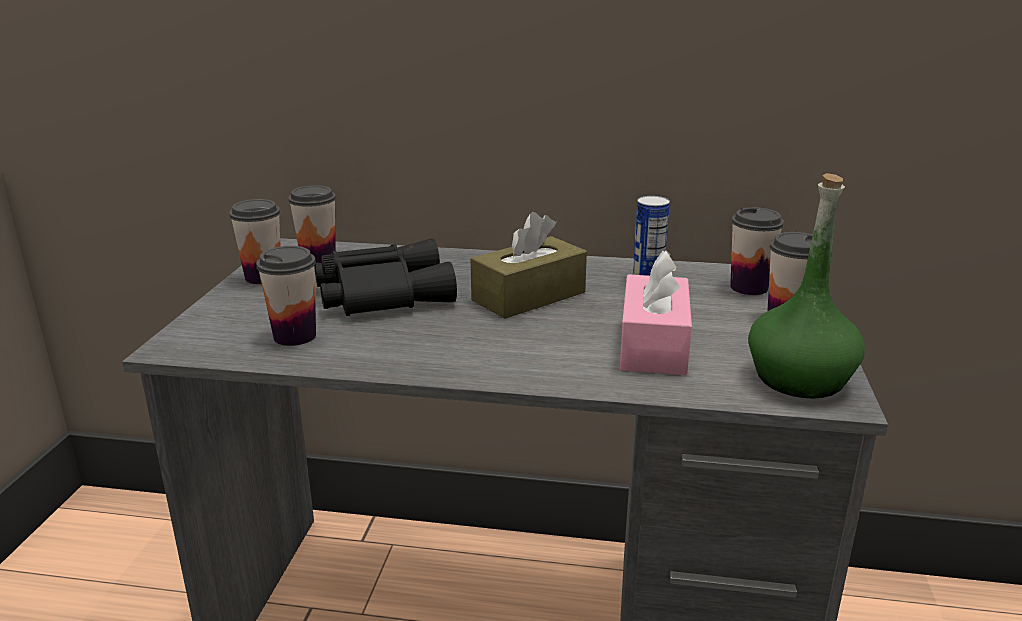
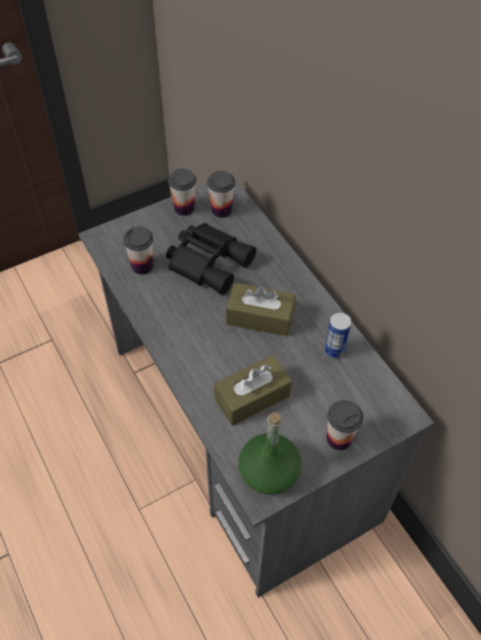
camera: 50 degrees right, 30 degrees up
pink tissue box [620,250,692,375] -> brown tissue box [214,355,292,426]
cup [730,207,784,295] -> none

